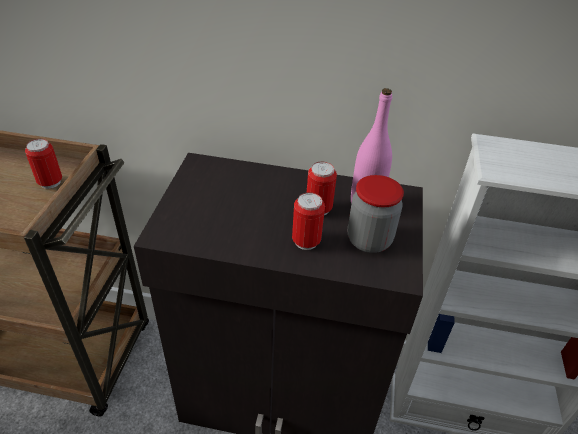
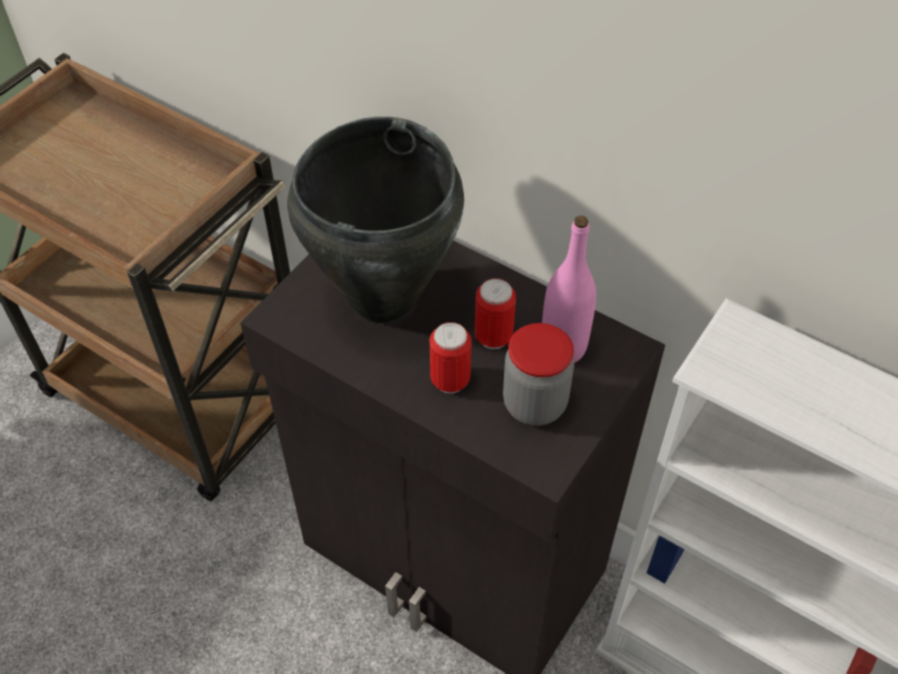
camera: 25 degrees right, 10 degrees up
can [25,139,62,189] -> none
none -> black cooking pot [287,117,464,323]

